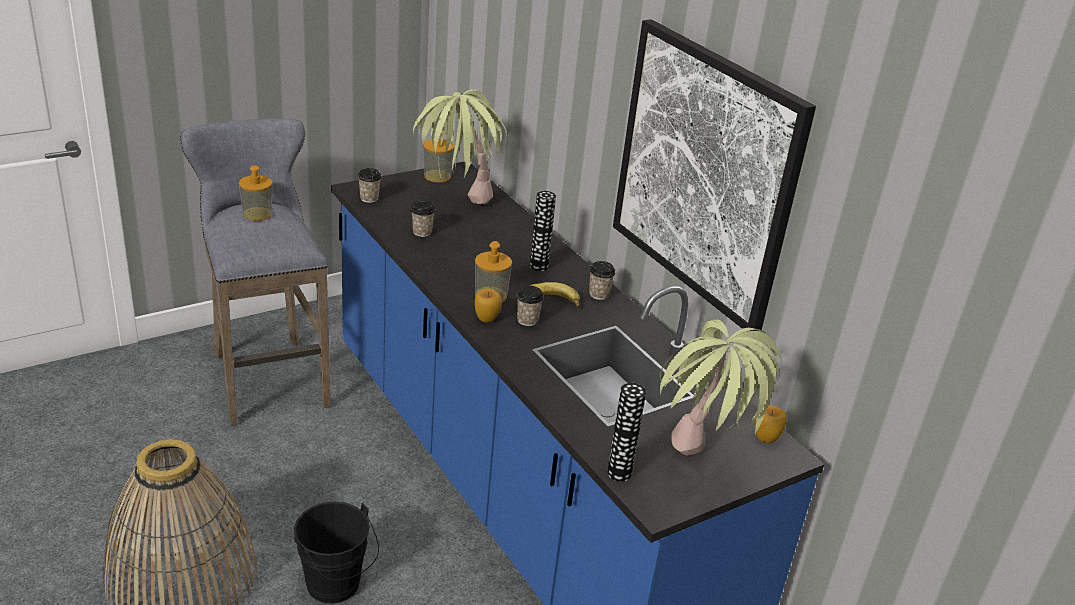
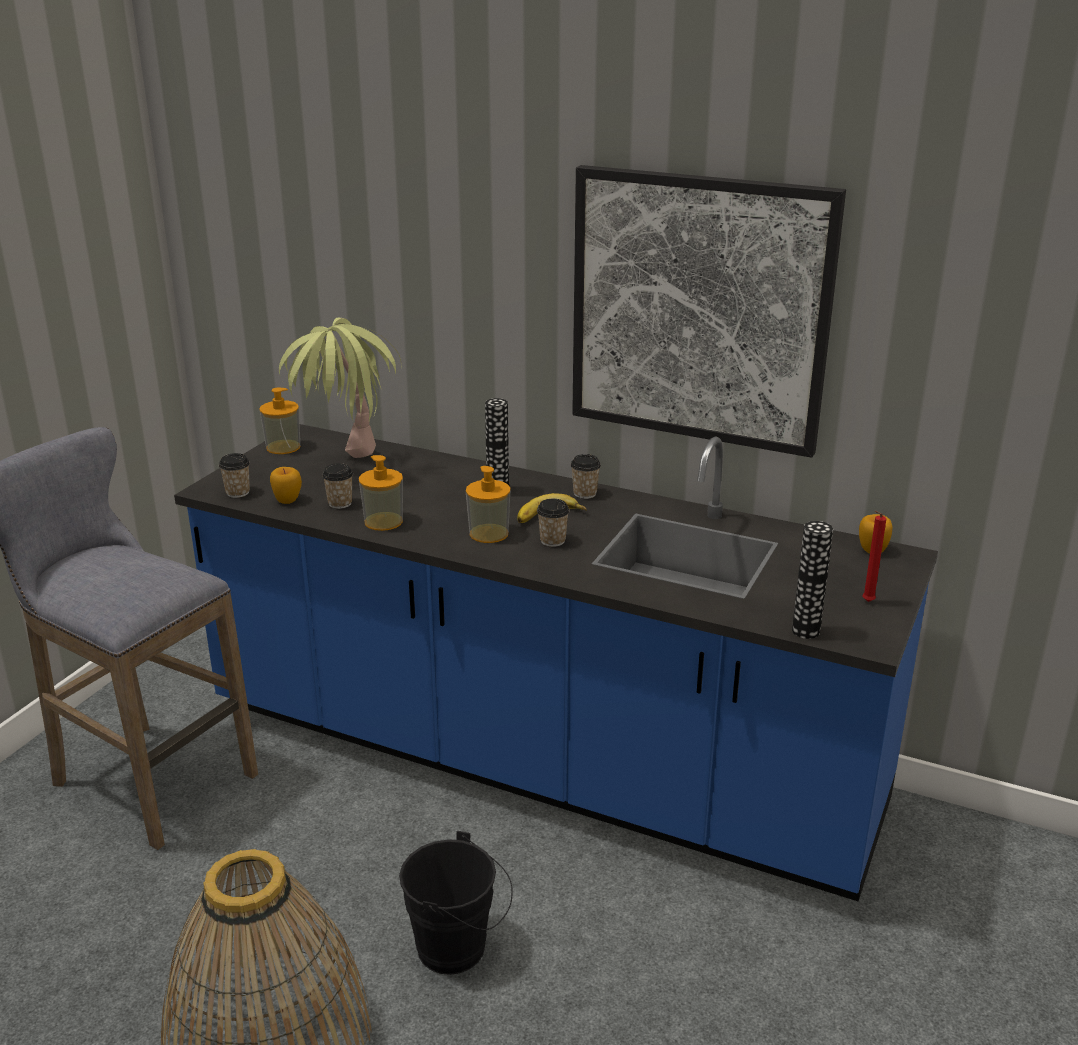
camera: 30 degrees left, 5 degrees down
soap dispenser [239,165,272,221] -> soap dispenser moved to [359,455,403,531]
apple [475,288,502,322] -> apple moved to [270,467,302,504]
potted plant [660,319,782,456] -> red candle [863,511,886,602]

